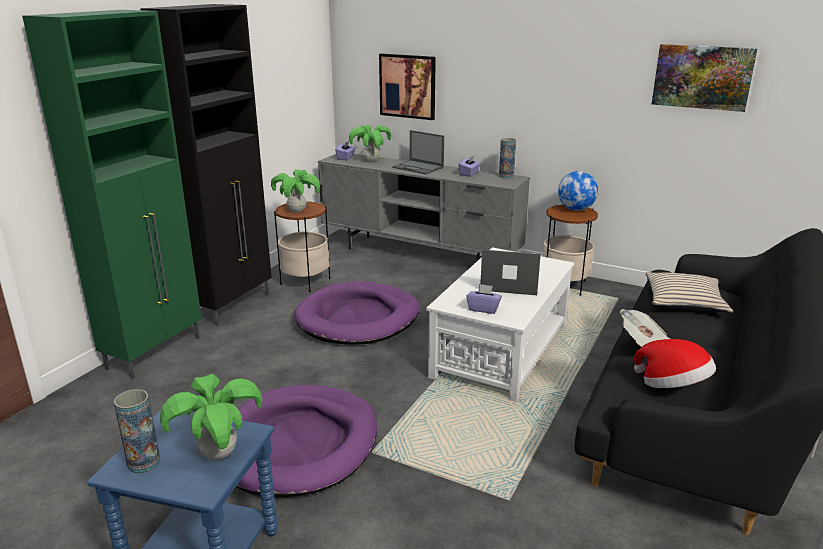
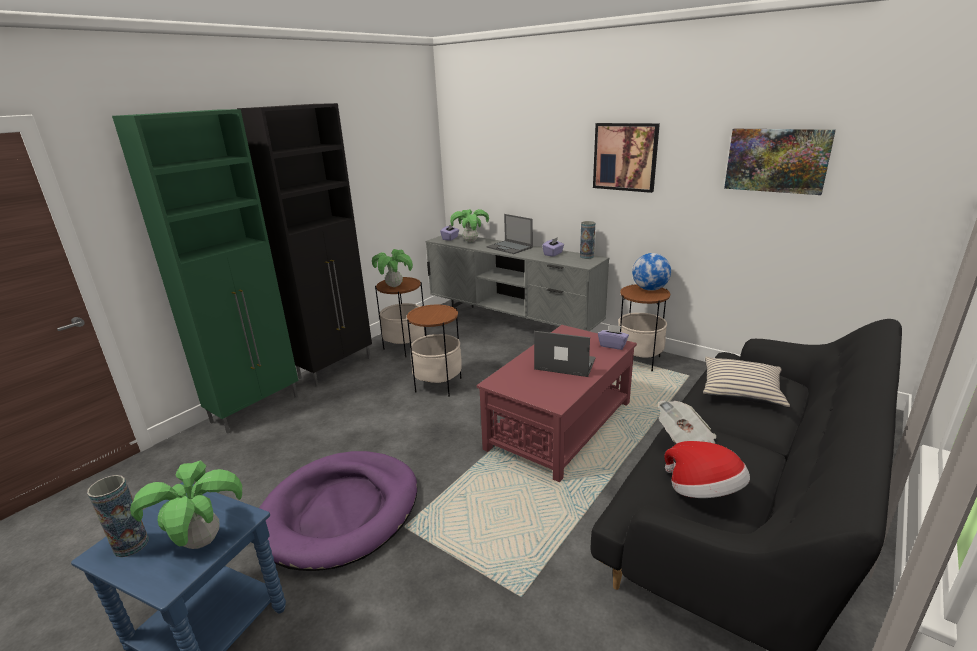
camera: 10 degrees right, 0 degrees up
purple dog bed [294,281,419,345] -> side table [407,305,462,397]
picture [379,53,436,120] -> picture moved to [593,123,660,193]
white coffee table [426,247,575,402] -> red coffee table [477,325,637,482]
purple tissue box [466,284,502,314] -> purple tissue box moved to [598,324,629,350]

